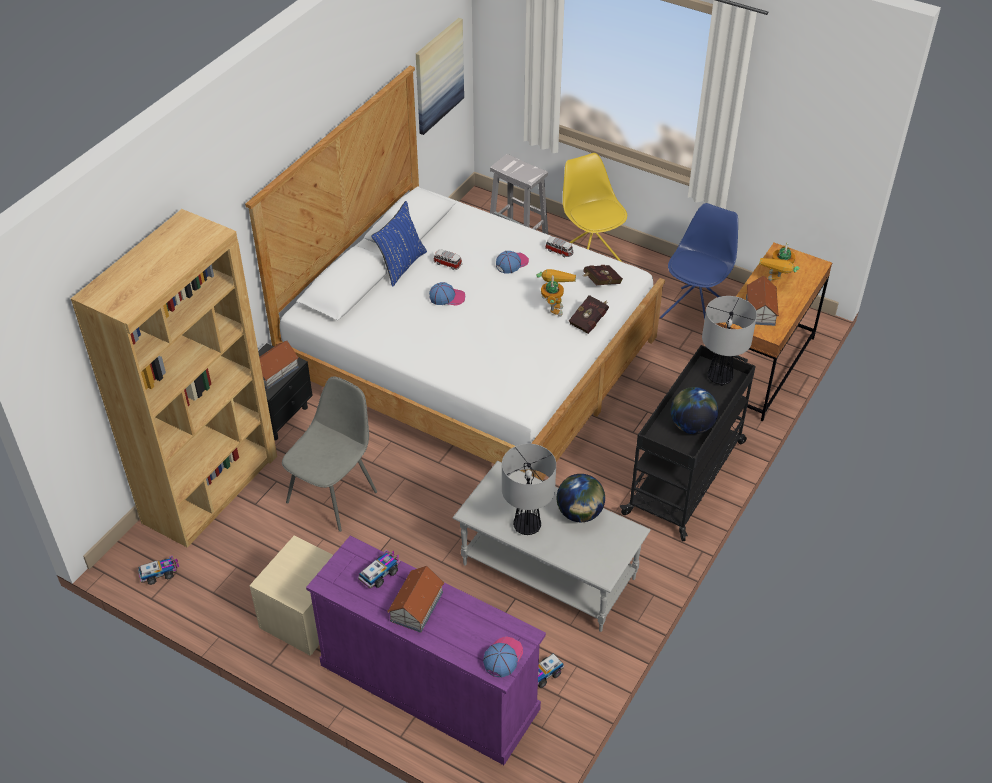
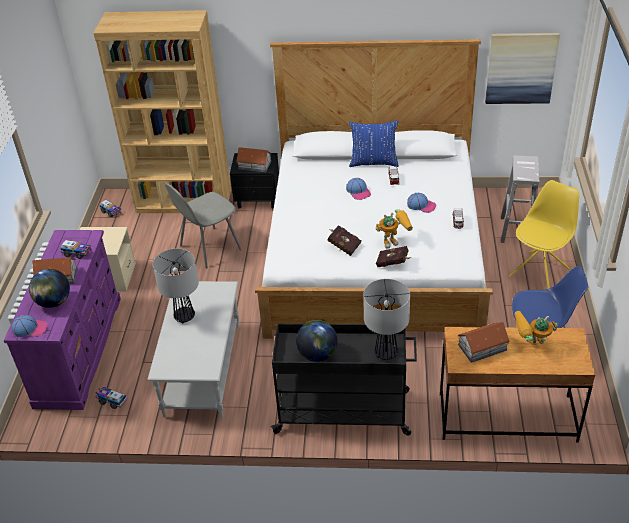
camera: 65 degrees right, 5 degrees down
grey chair [282,376,377,532] -> grey chair turned 135 degrees clockwise [165,183,242,269]
globe [557,474,605,522] -> globe moved to [29,269,70,308]
red book [583,265,623,285] -> red book moved to [327,225,361,256]

